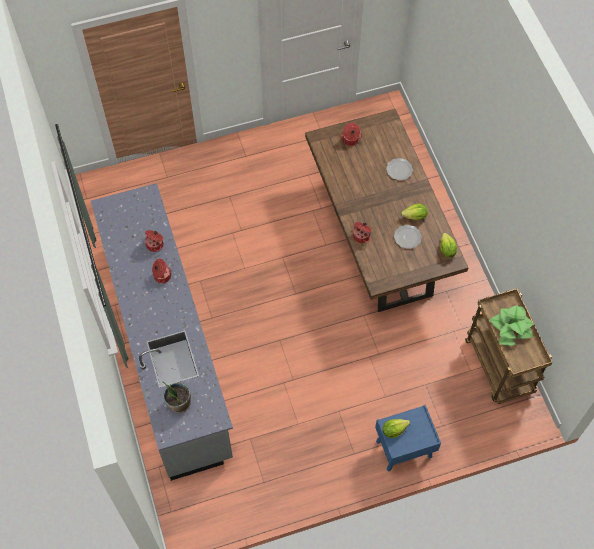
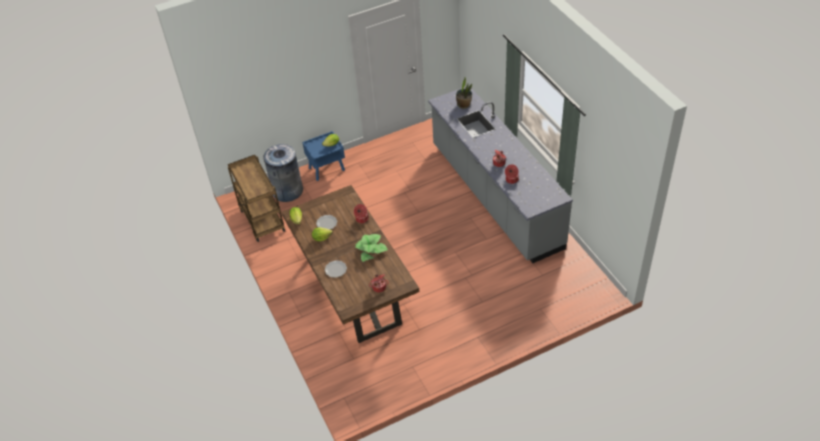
camera: 175 degrees right, 15 degrees down
potted plant [490,305,534,346] -> potted plant moved to [355,234,388,262]
none -> grey trash can [262,144,303,202]

